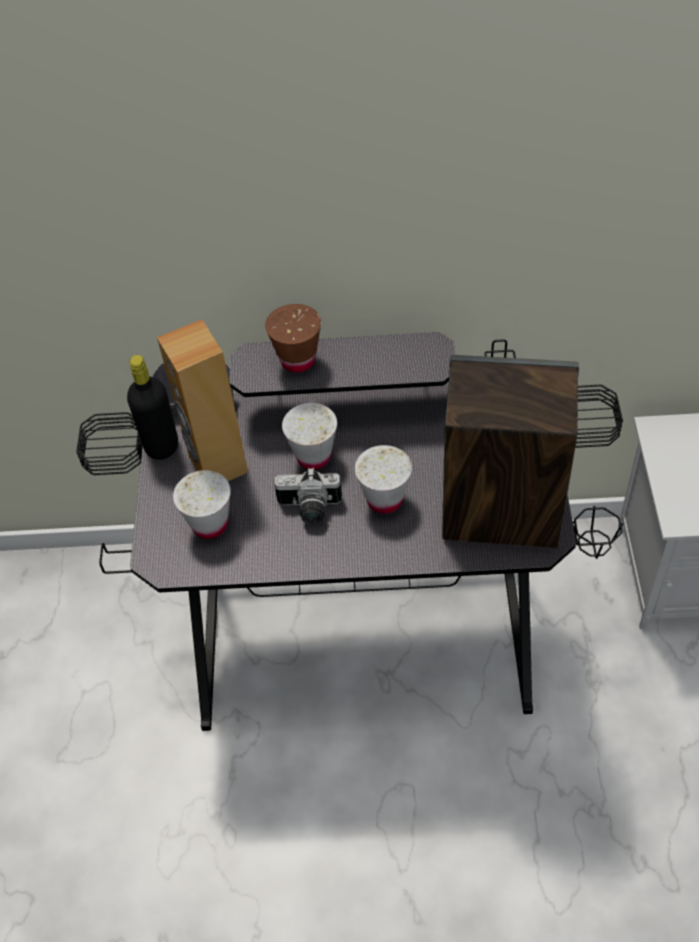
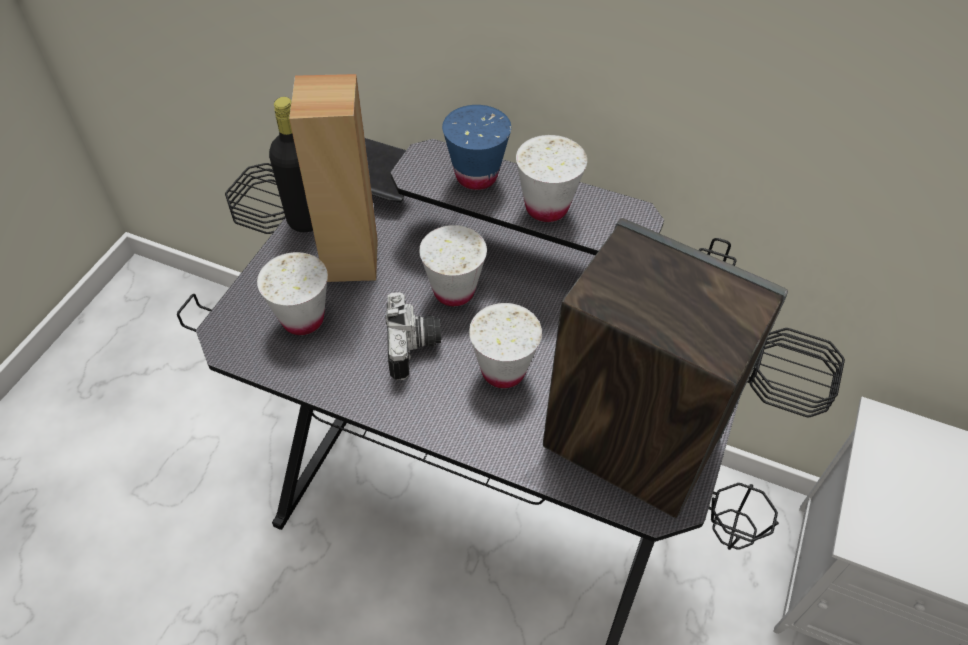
camera: 20 degrees right, 0 degrees up
brown cup [265,304,321,373] -> blue cup [442,105,511,190]
camera [274,468,343,525] -> camera turned 120 degrees counterclockwise [386,292,441,380]
none -> white cup [516,135,587,222]

